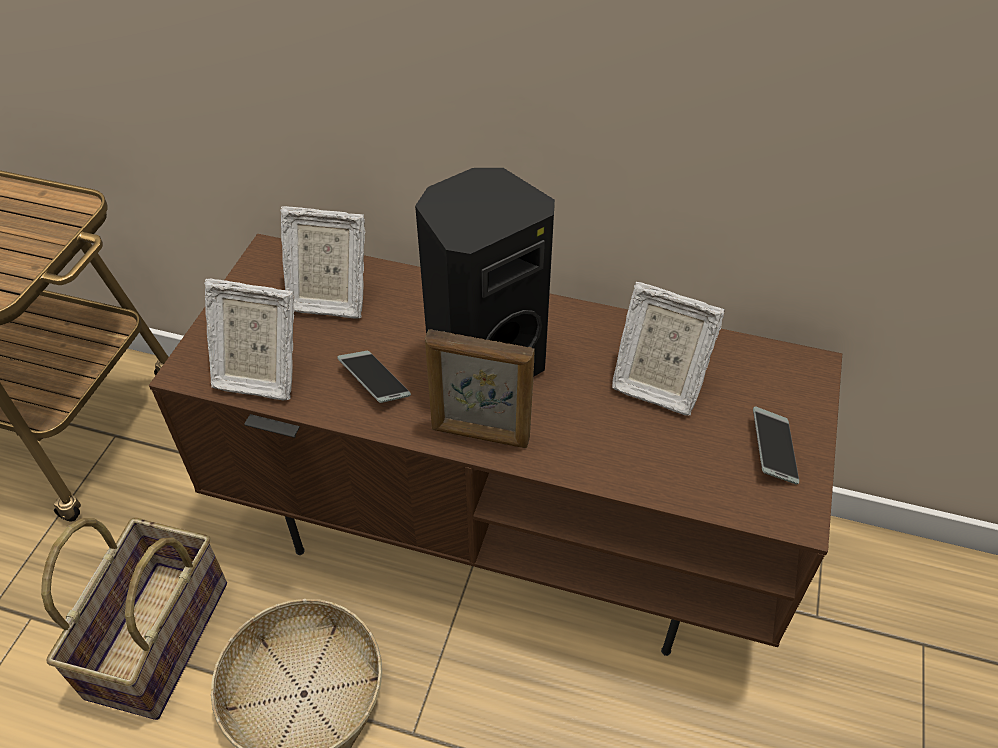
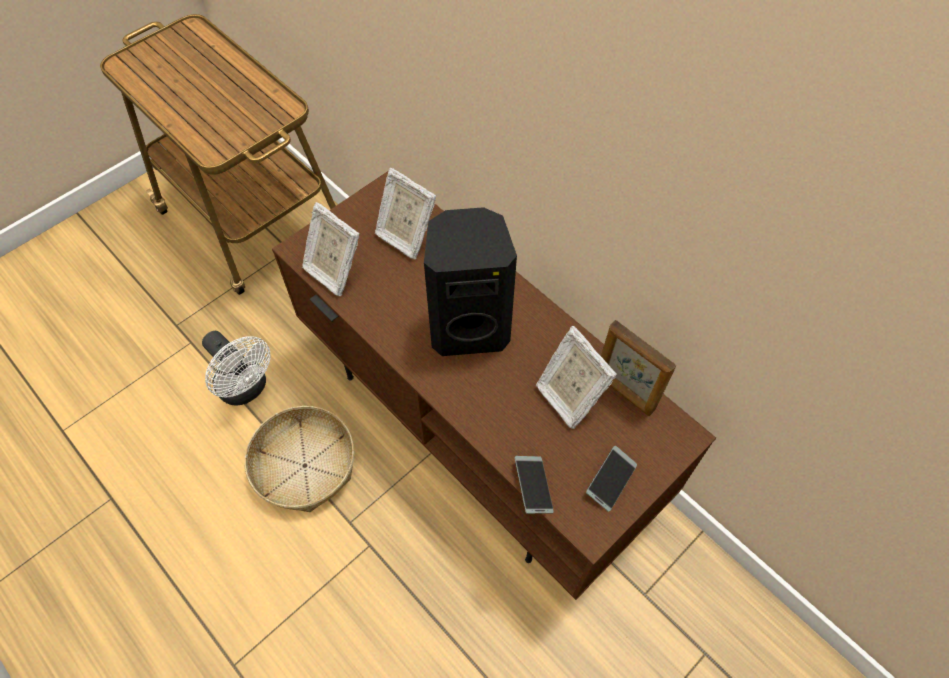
camera: 30 degrees right, 10 degrees up
basket [41,518,227,720] -> white fan [202,331,270,406]
phone [337,351,411,403] -> phone moved to [514,456,554,514]
picture frame [425,329,535,448] -> picture frame moved to [601,320,676,416]

